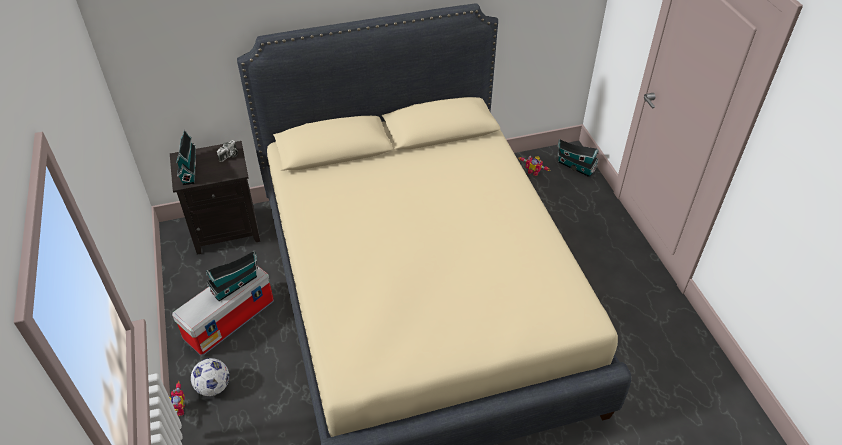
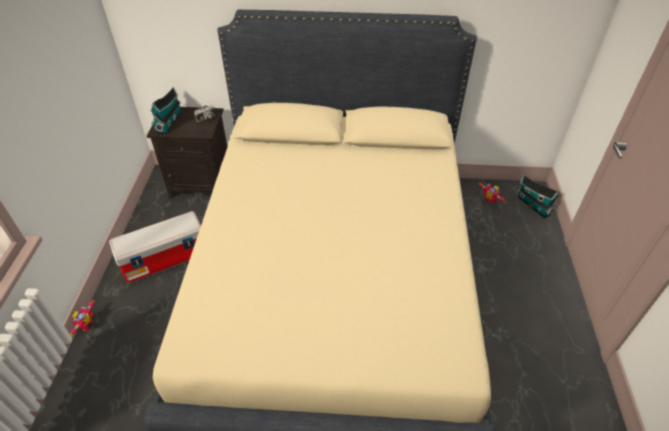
camera: 20 degrees right, 0 degrees up
football [191,358,229,396] -> none
toy house [206,251,258,302] -> none

